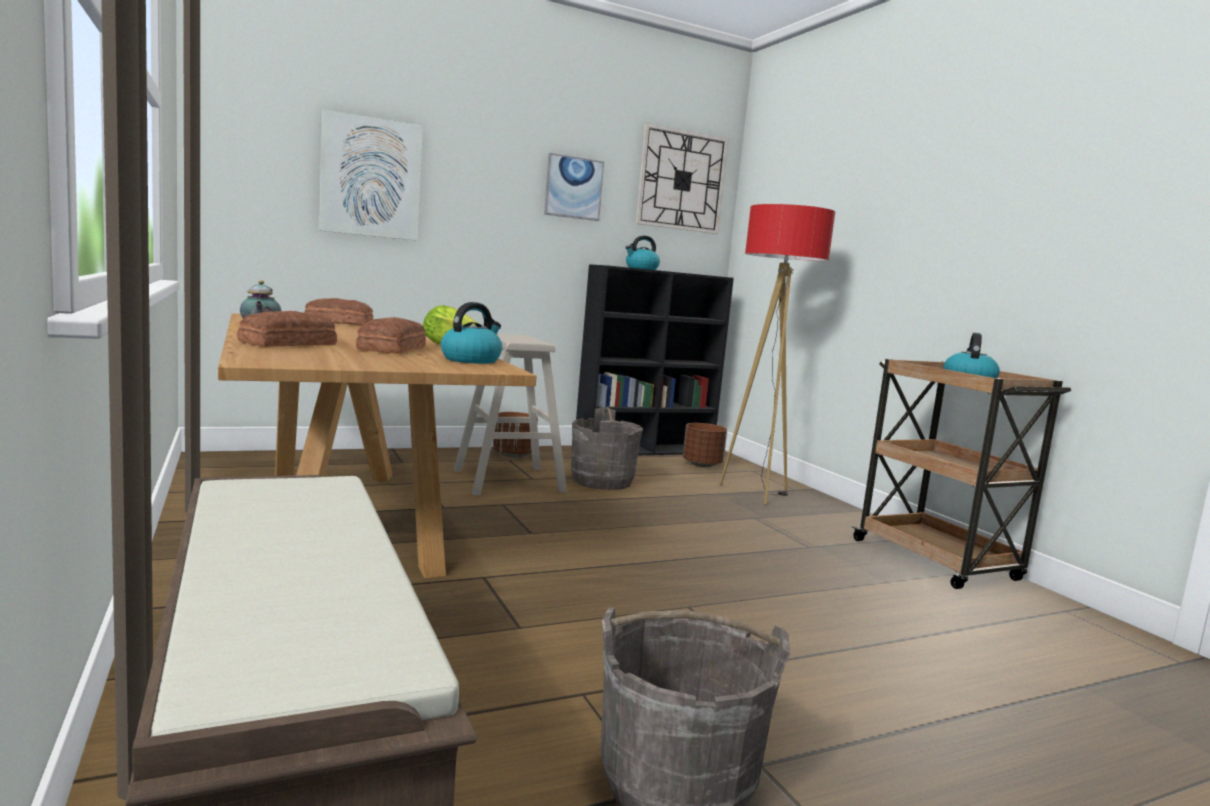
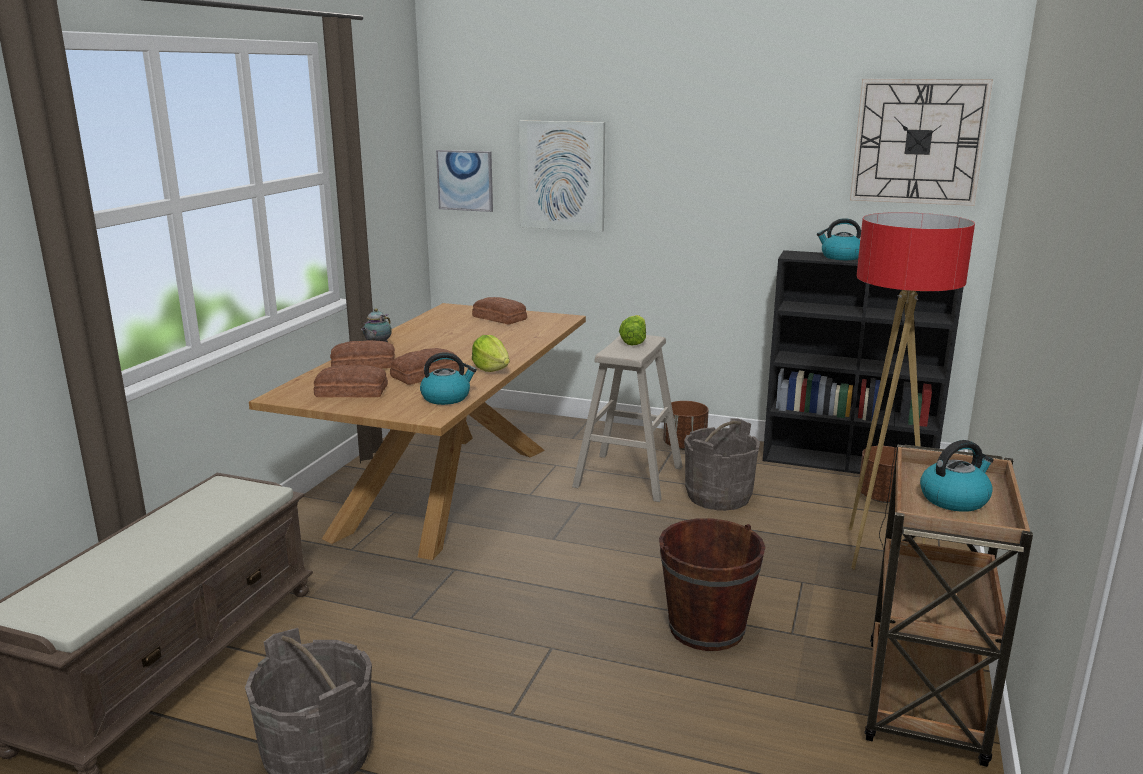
camera: 45 degrees right, 10 degrees up
picture [544,153,604,221] -> picture moved to [436,150,493,212]
none -> bread [314,365,388,397]
none -> lettuce [619,315,646,346]
none -> brown bucket [659,518,765,651]

